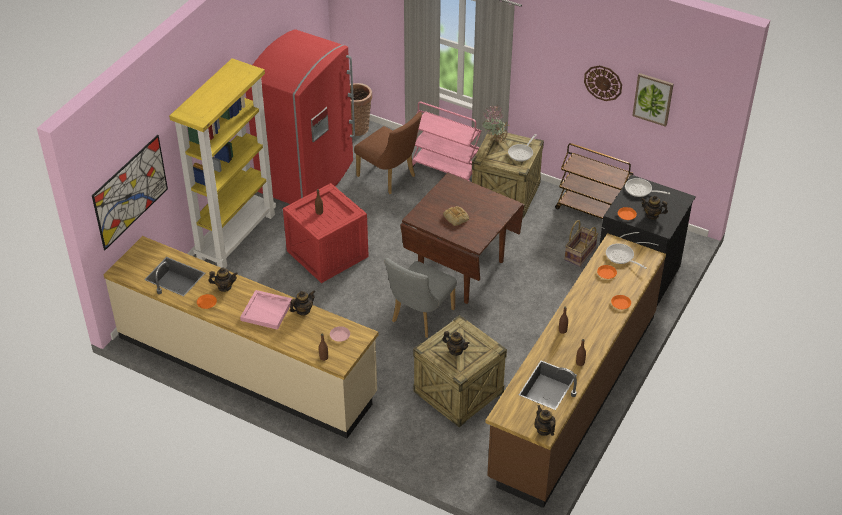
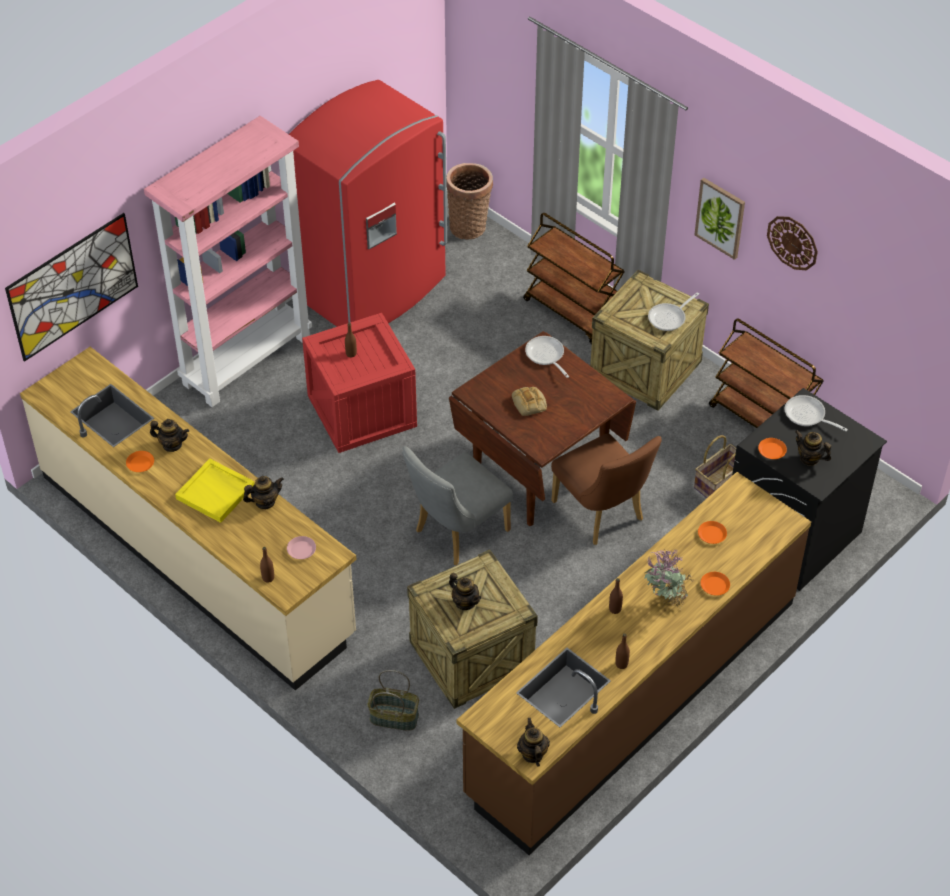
camera: 15 degrees right, 5 degrees up
yellow bookcase [169,58,276,268] -> pink bookcase [144,116,312,407]
pink tray [240,290,292,330] -> yellow tray [175,458,255,523]
brown chair [354,112,422,194] -> brown chair moved to [551,433,662,545]
pink cart [412,101,481,181] -> brown cart [523,213,625,345]
potted plant [483,105,509,143] -> potted plant moved to [644,550,694,610]
frying pan [606,243,646,269] -> frying pan moved to [525,336,569,378]
picture [632,73,674,127] -> picture moved to [694,178,745,260]
none -> basket [368,670,419,731]

